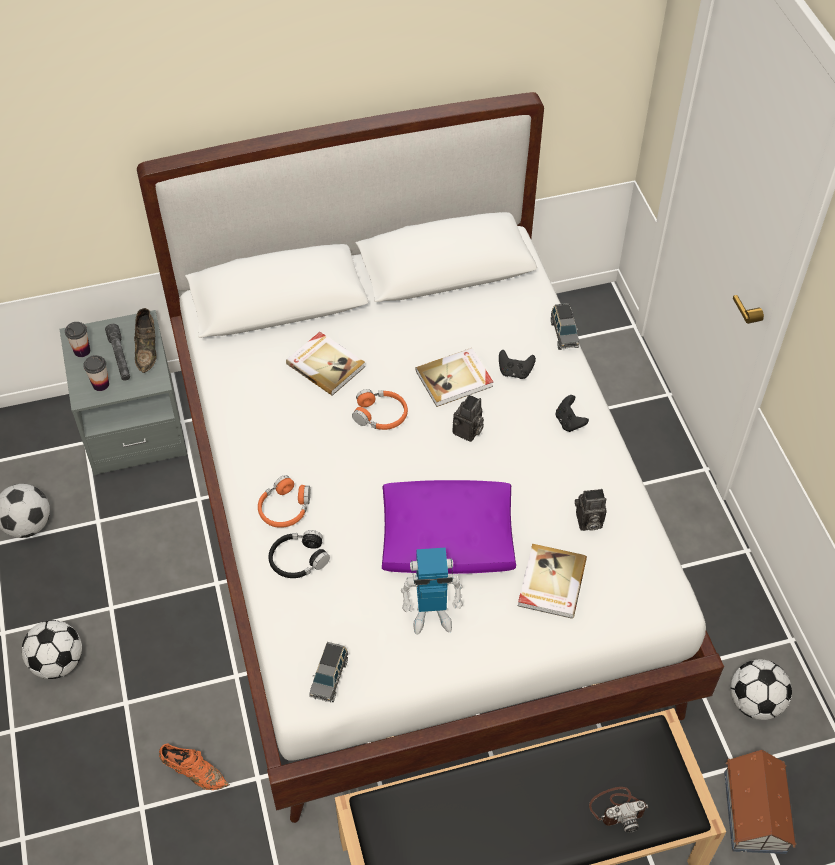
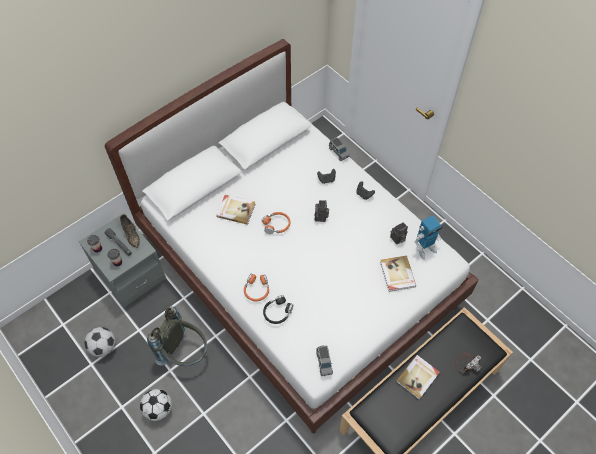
camera: 25 degrees left, 5 degrees up
orange shoe [159,743,230,790] -> none
purple pillow [382,480,516,574] -> none
toy robot [401,548,463,635] -> toy robot moved to [415,215,442,260]
book [416,348,493,407] -> book moved to [396,355,440,399]
toy house [724,750,796,854] -> none
football [731,659,792,720] -> none
none -> grey backpack [147,307,207,366]

